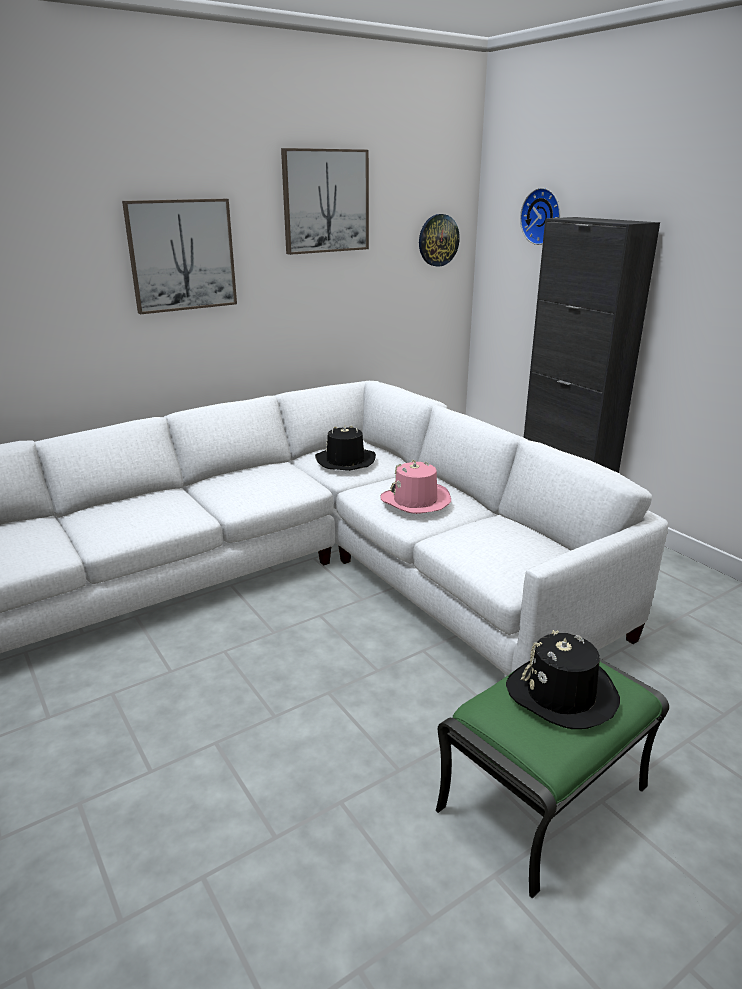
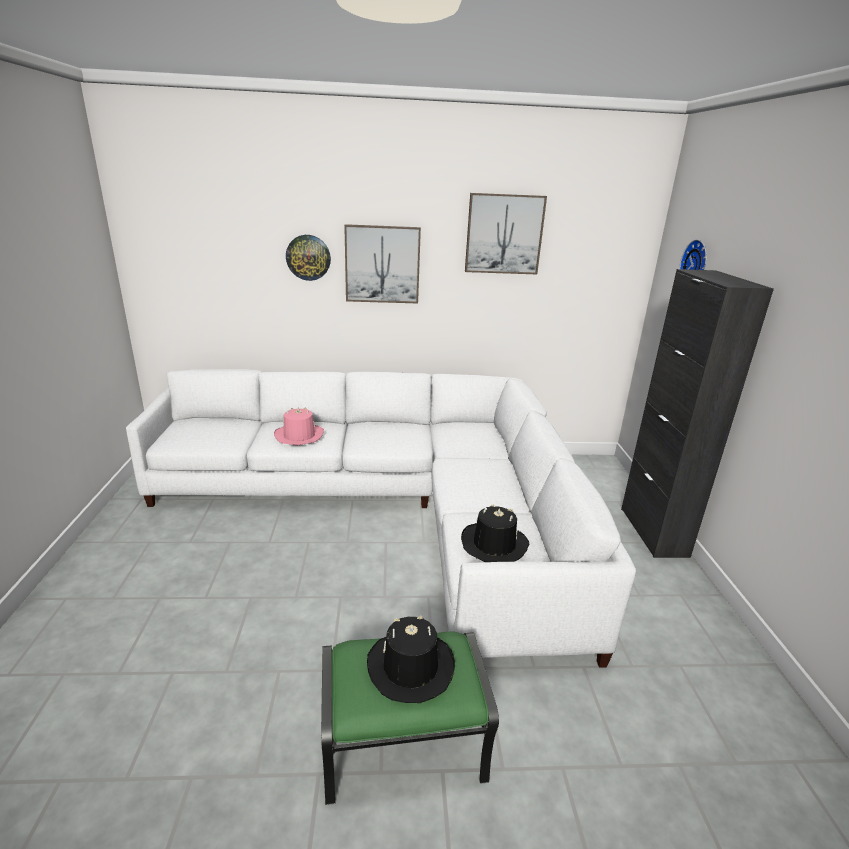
camera: 30 degrees right, 0 degrees up
black hat [315,425,376,471] -> black hat moved to [461,504,529,562]
pink hat [380,460,451,514] -> pink hat moved to [274,408,324,445]
wall clock [419,214,460,267] -> wall clock moved to [286,235,331,281]

